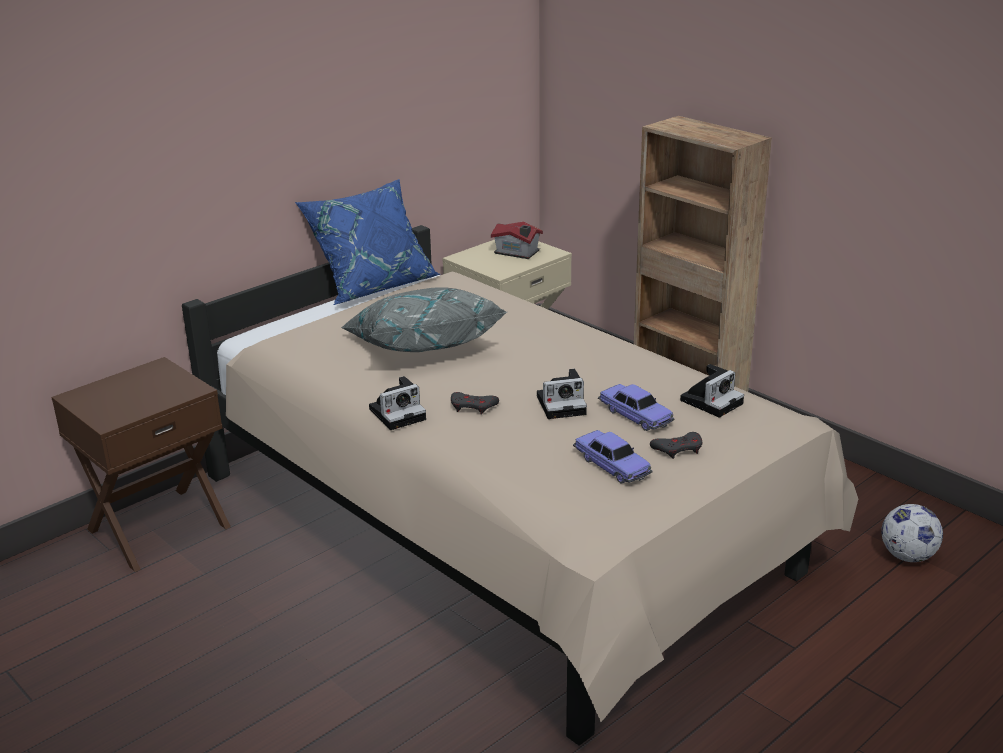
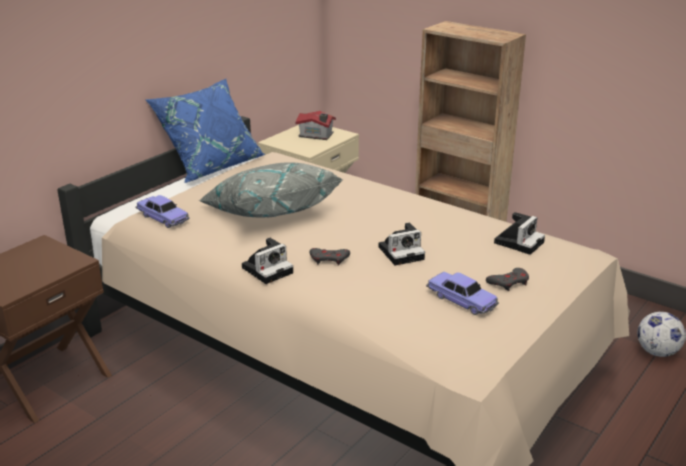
camera: 10 degrees left, 0 degrees up
toy car [598,384,675,431] -> toy car moved to [135,195,190,228]

